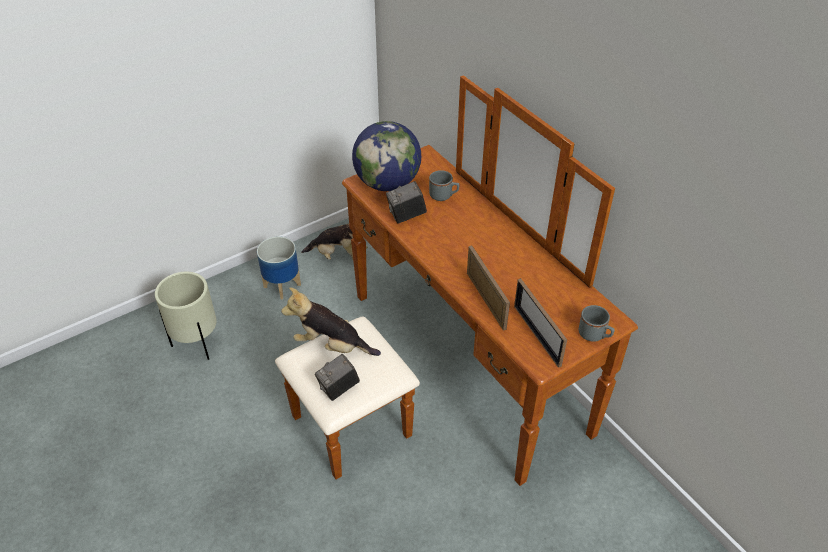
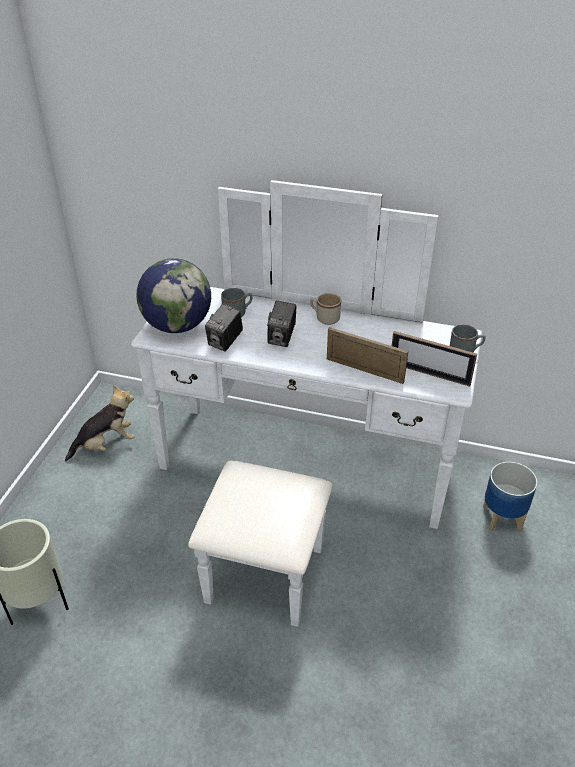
camera: 40 degrees left, 5 degrees down
planter [257,237,301,299] -> planter moved to [483,462,538,531]
brown dresser [275,75,638,486] -> white dresser [131,180,482,627]
plush toy [281,287,381,356] -> none
camera [315,354,360,401] -> camera moved to [267,300,296,347]
none -> beige mug [310,293,341,325]

